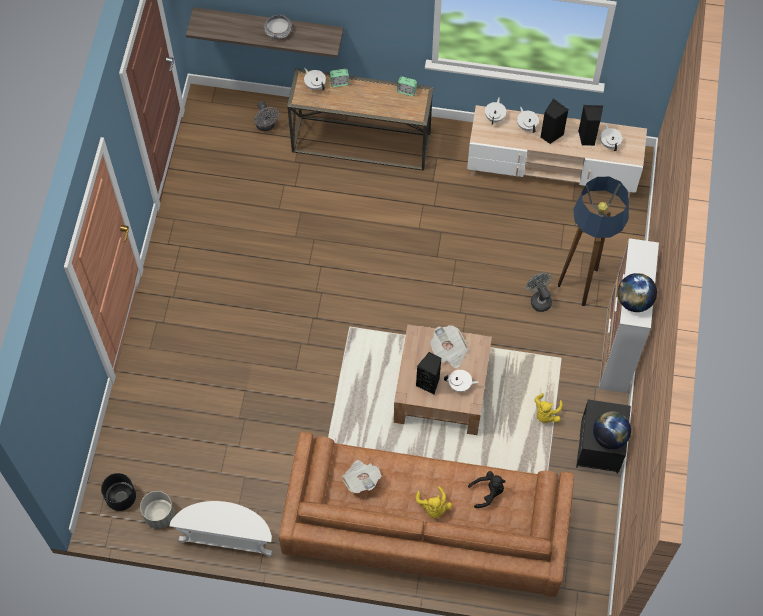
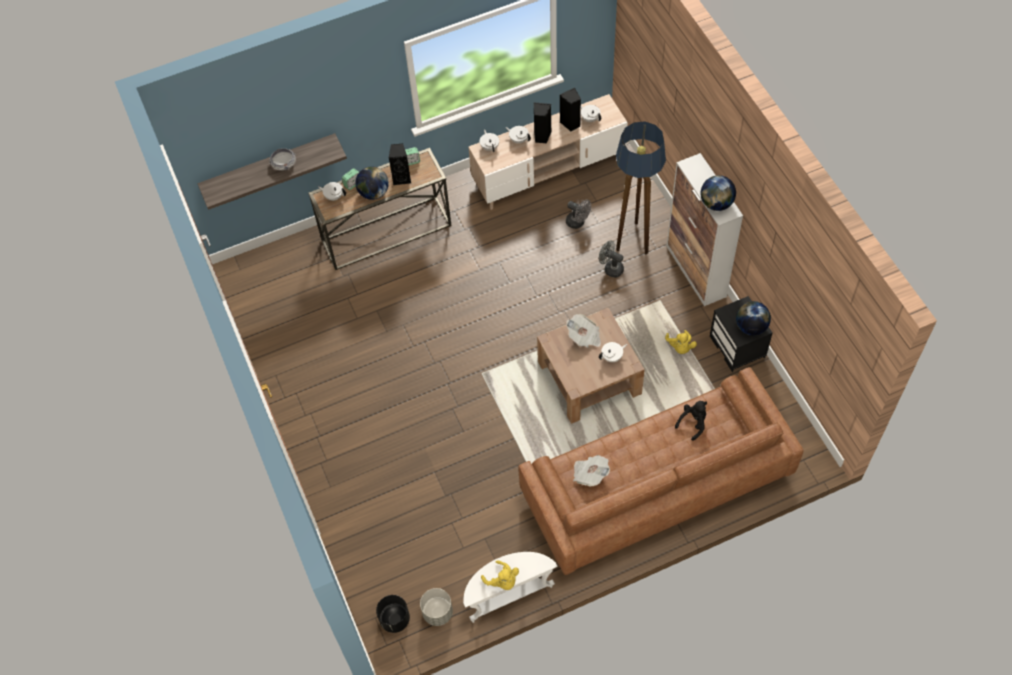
camera: 30 degrees left, 5 degrees down
grey fan [254,101,279,131] -> grey fan moved to [566,200,591,229]
black speaker [416,352,441,395] -> black speaker moved to [389,143,411,185]
yellow plush toy [416,486,452,518] -> yellow plush toy moved to [481,561,519,590]
none -> globe [355,166,389,200]

